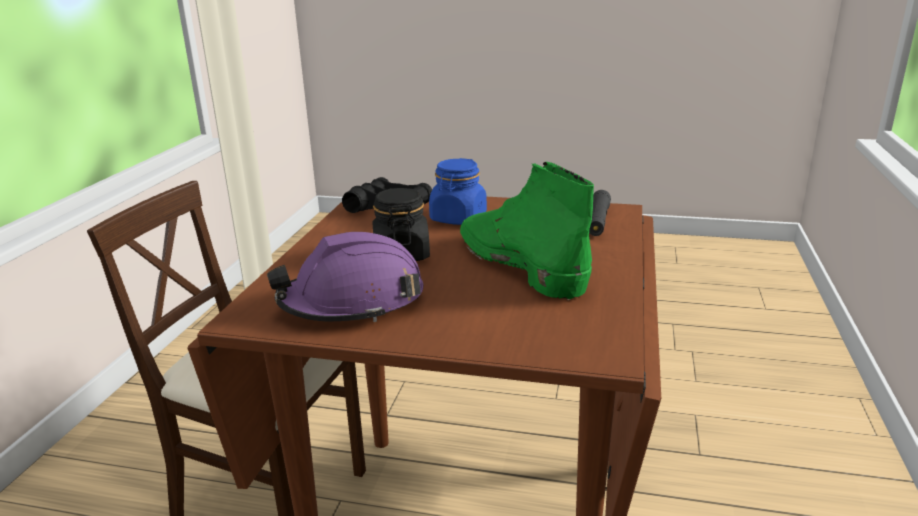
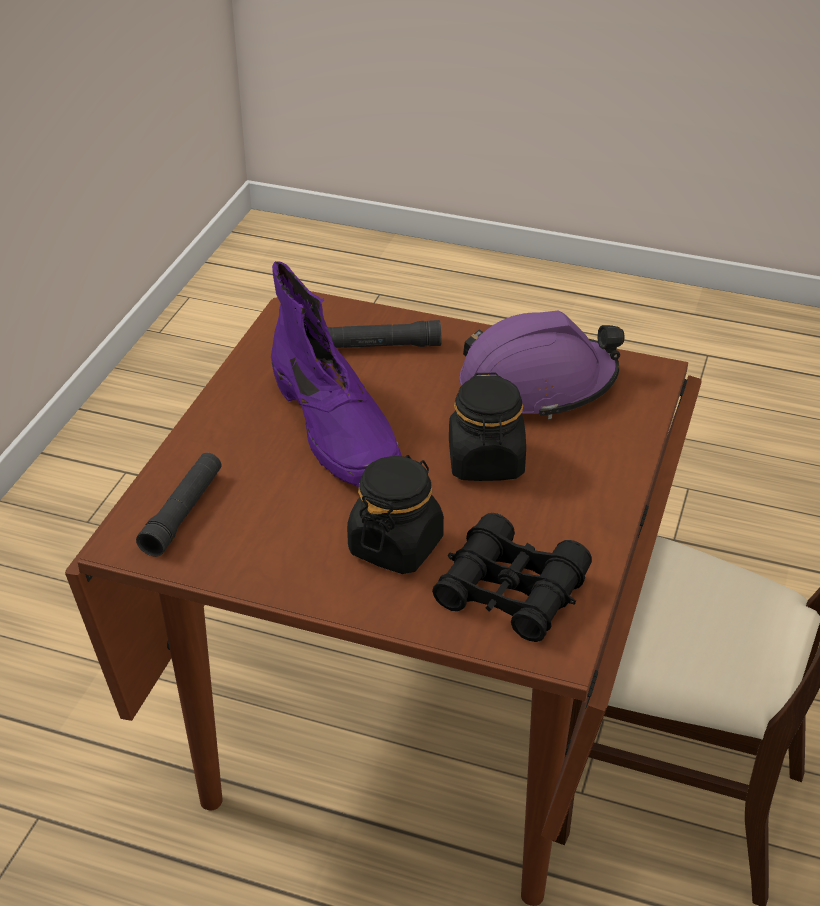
camera: 175 degrees left, 15 degrees up
blue jar [429,158,487,225] -> black jar [347,455,444,574]
green boot [460,162,594,300] -> purple boot [271,261,402,487]
none -> black flashlight [328,320,442,348]

